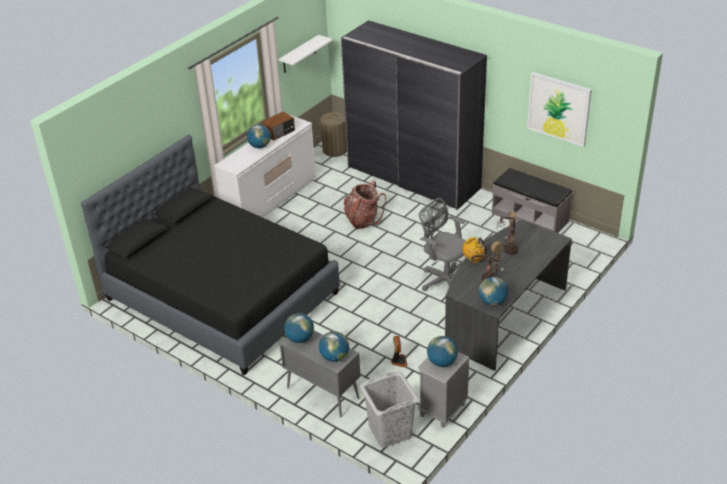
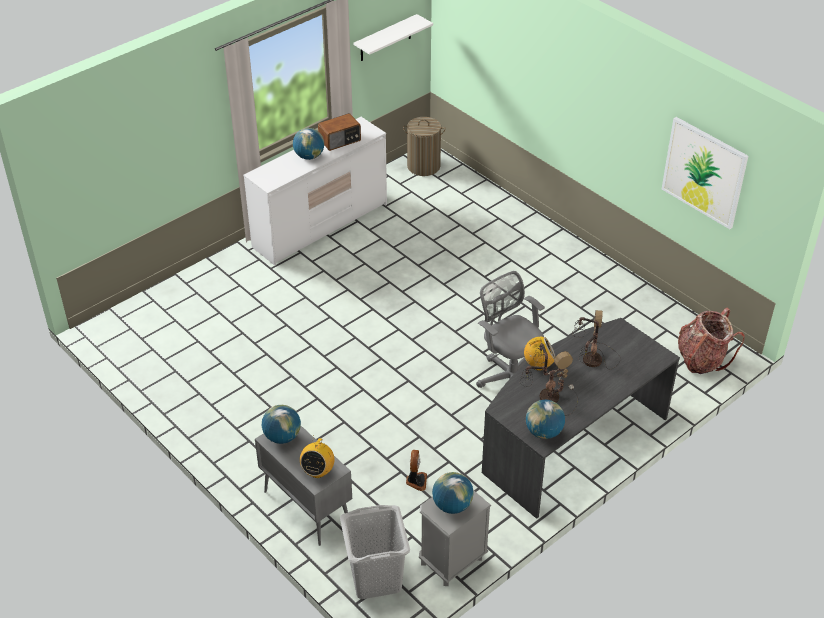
camera: 10 degrees right, 5 degrees up
black bed [81,135,340,375] -> none
globe [319,331,349,362] -> radio [300,436,335,478]
grey wardrobe [341,20,487,210] -> none
backpack [344,181,386,229] -> backpack moved to [678,308,745,374]
grey bench [492,168,572,233] -> none

